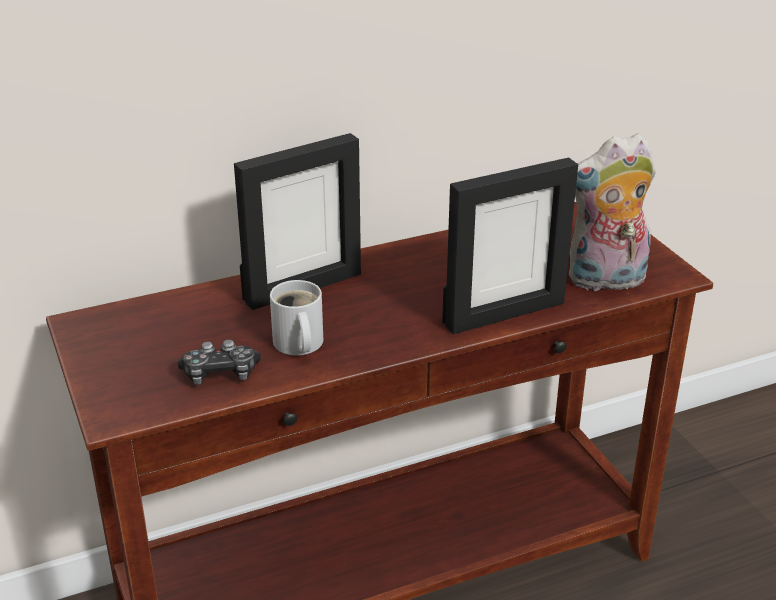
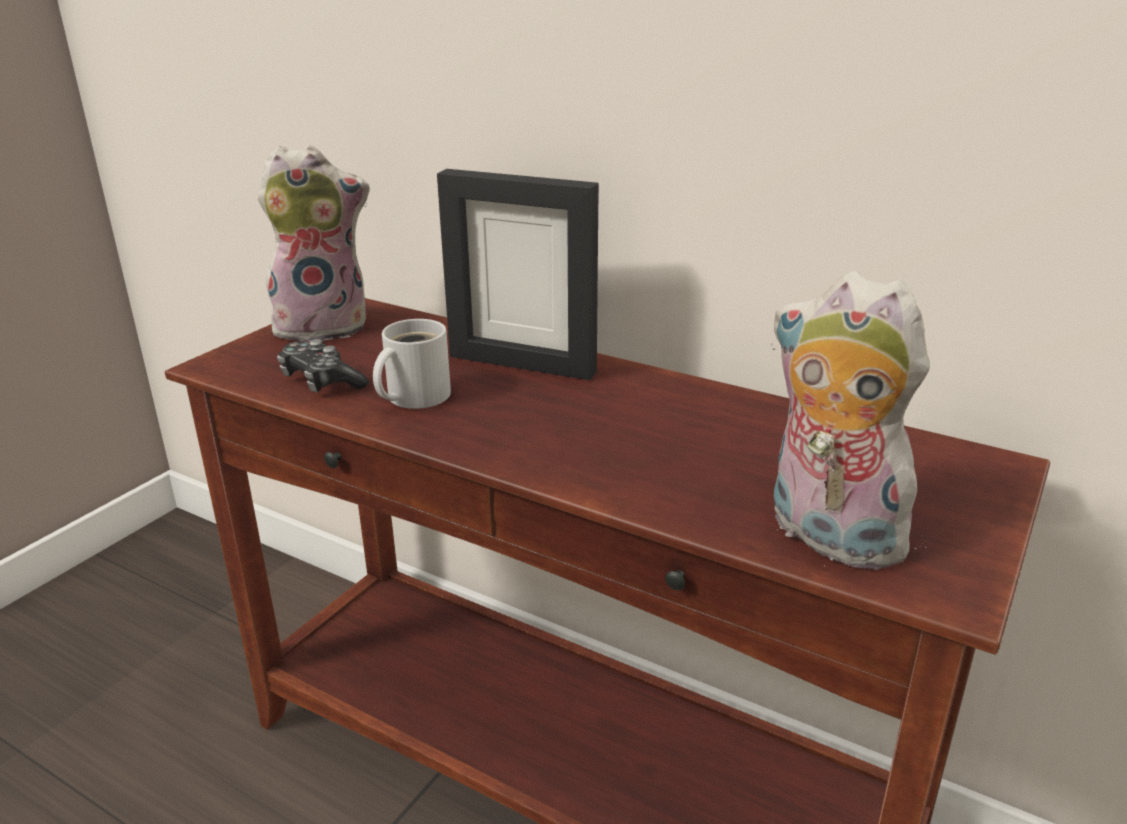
camera: 55 degrees right, 5 degrees down
picture frame [442,157,578,334] -> none
none -> plush toy [258,145,370,342]

